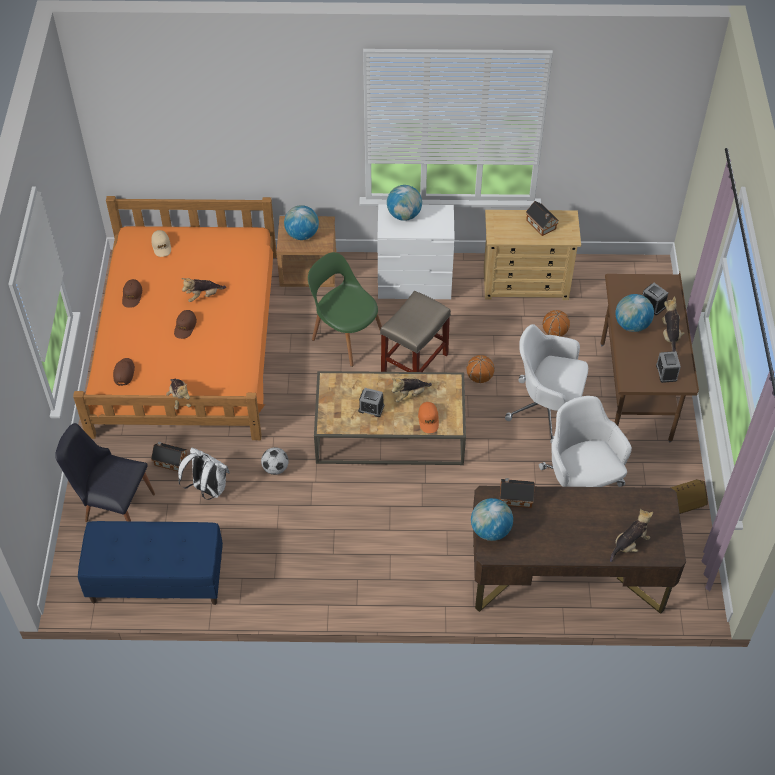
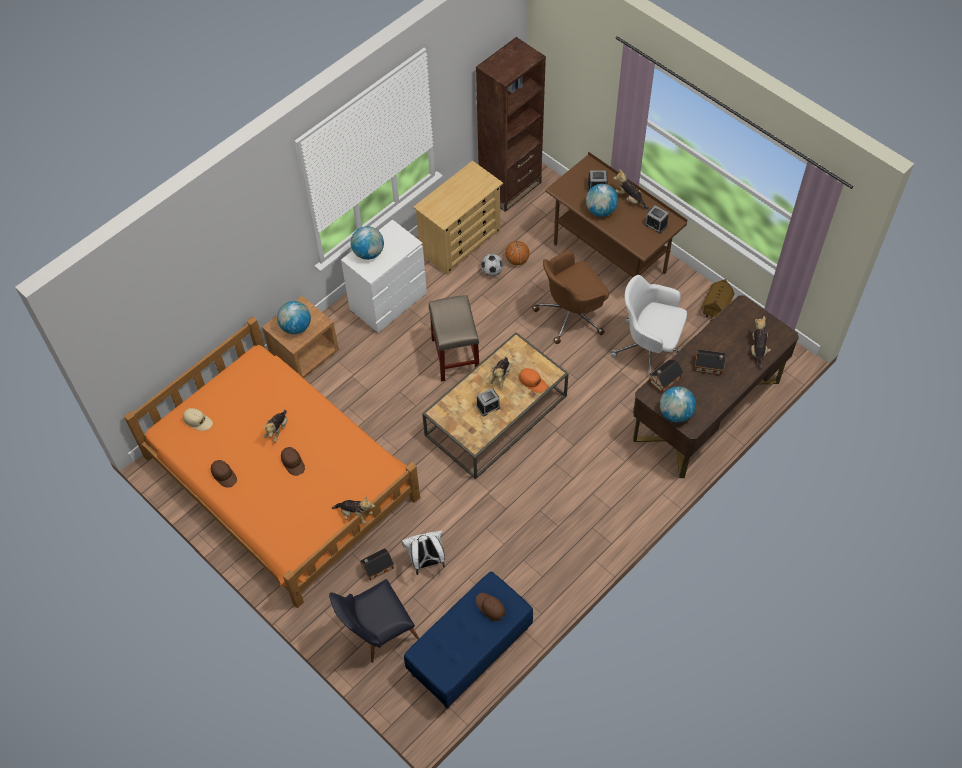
camera: 45 degrees left, 5 degrees up
brown cap [113,358,135,386] -> brown cap moved to [476,593,505,621]
football [261,447,289,475] -> football moved to [481,254,503,276]
green chair [308,252,382,367] -> none
basketball [466,355,495,383] -> none
white office chair [505,324,588,444] -> brown office chair [532,250,609,344]
toy house [526,201,559,236] -> toy house moved to [695,349,726,375]
none -> brown bookcase [476,37,546,212]

